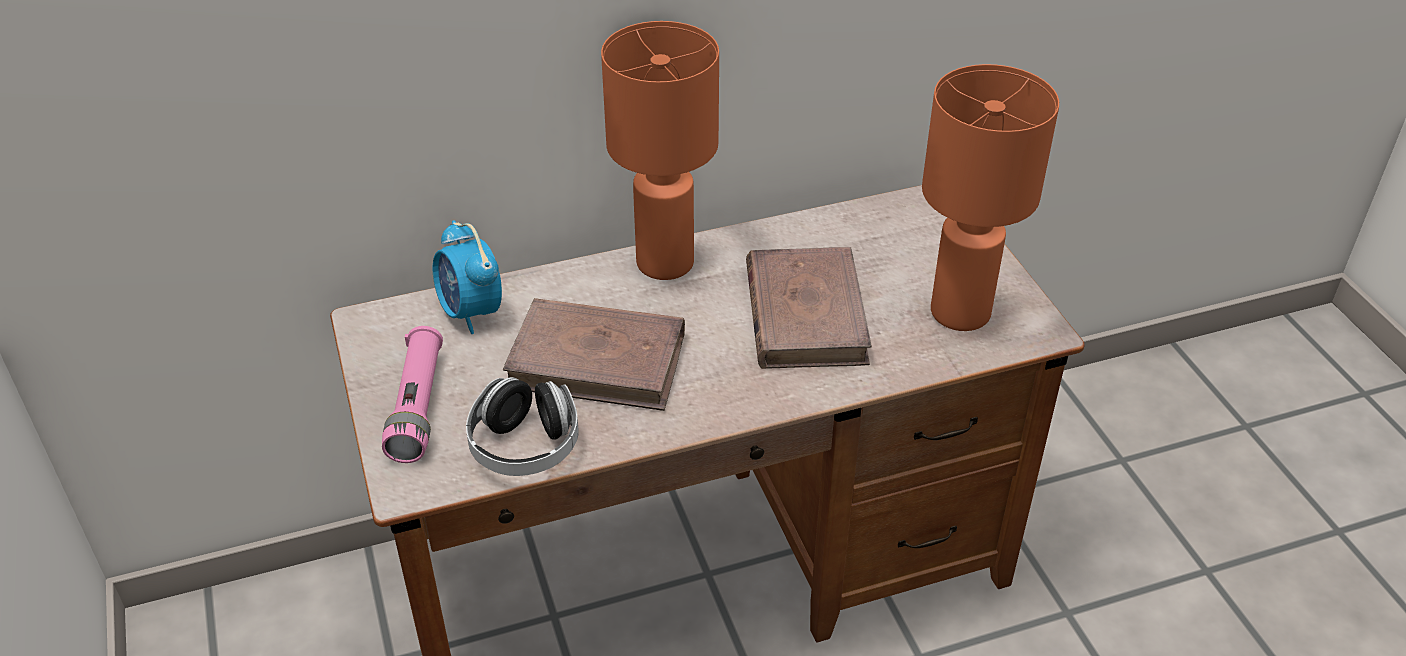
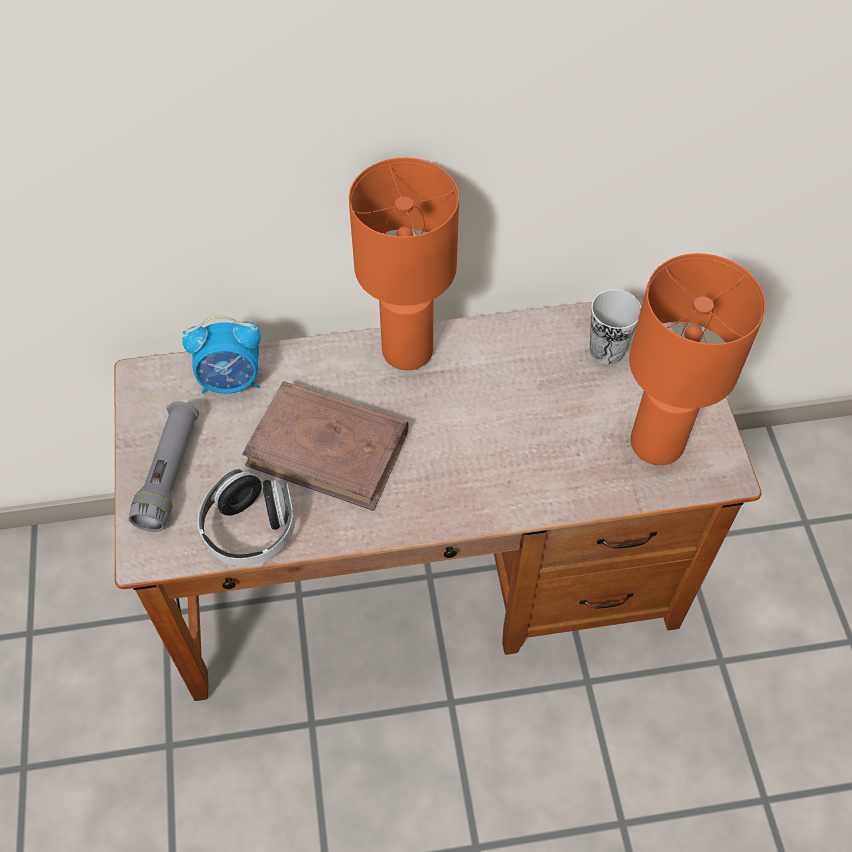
camera: 10 degrees right, 15 degrees up
pink flashlight [382,326,443,463] -> grey flashlight [129,401,199,532]
alarm clock [433,220,502,334] -> alarm clock turned 75 degrees counterclockwise [182,315,261,394]
brown book [746,247,872,369] -> none
none -> cup [590,289,641,364]

